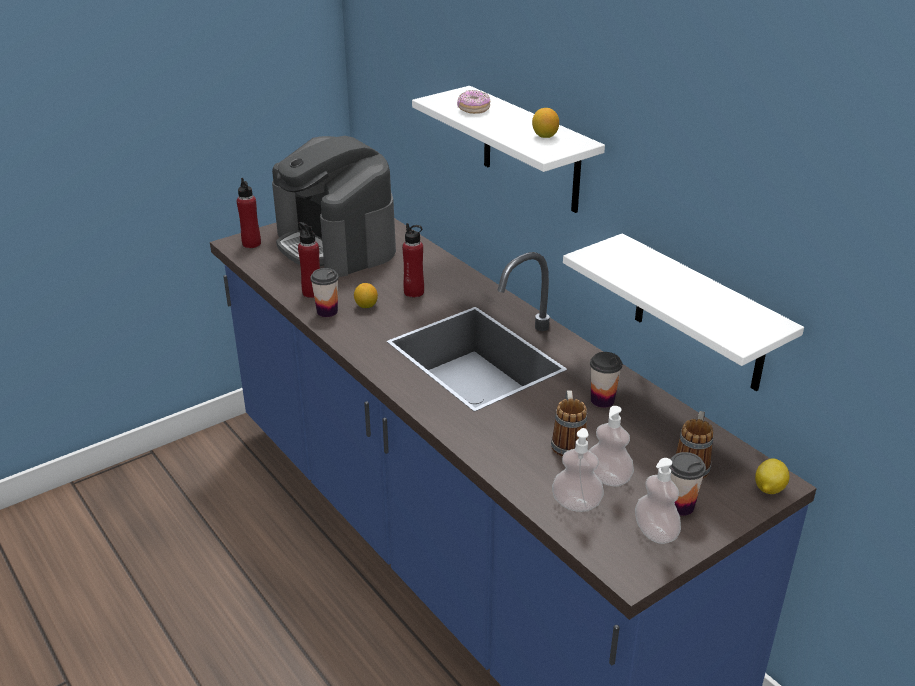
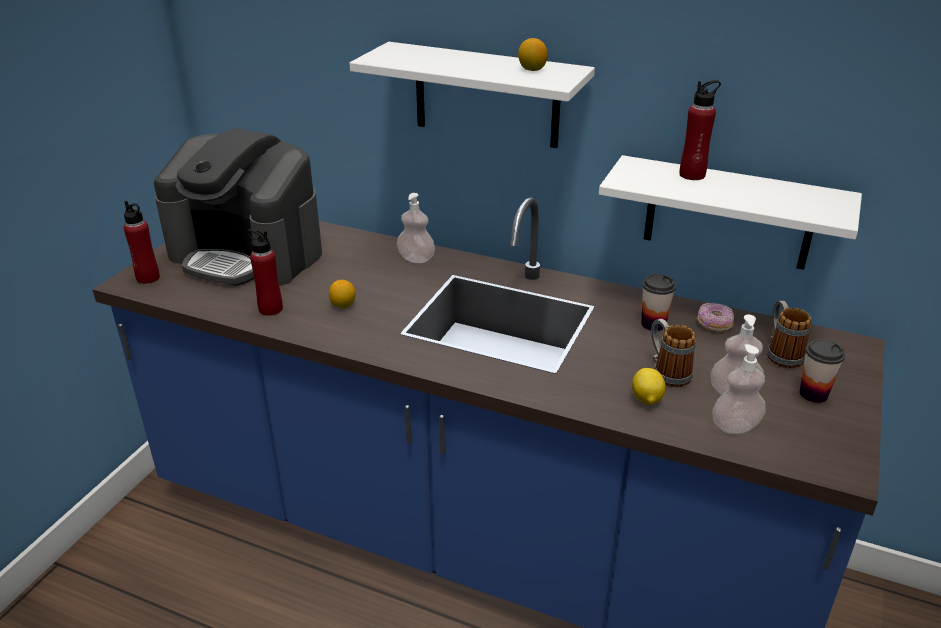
camera: 30 degrees left, 0 degrees up
cup [310,268,339,317] -> none
red bottle [402,223,424,298] -> red bottle moved to [679,80,721,180]
donut [457,90,490,114] -> donut moved to [697,303,734,332]
soap dispenser [635,458,681,544] -> soap dispenser moved to [397,193,435,263]
lemon [755,458,789,494] -> lemon moved to [632,368,665,405]

